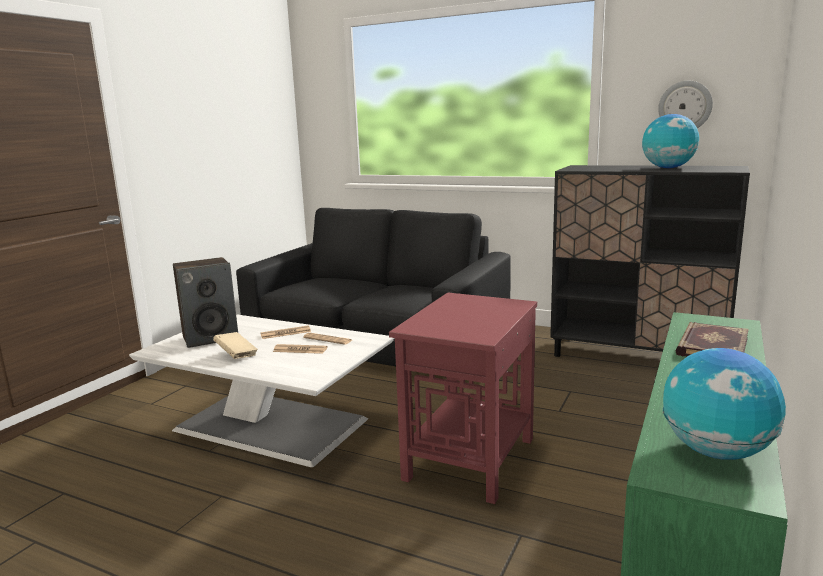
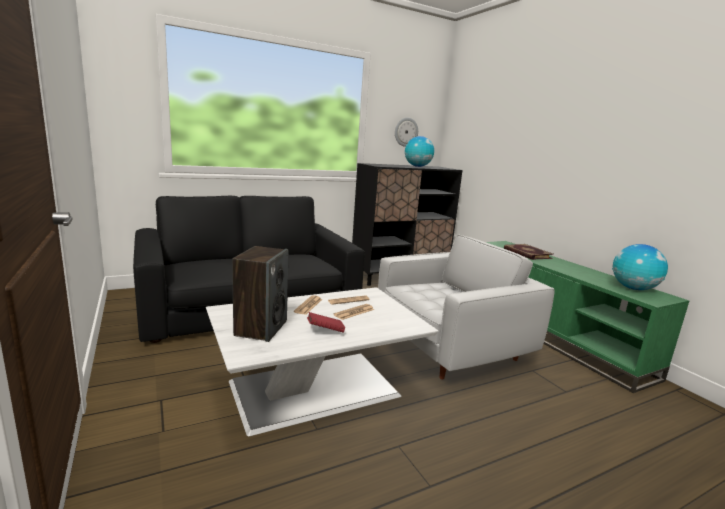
camera: 55 degrees left, 0 degrees up
beige book [213,332,258,359] -> red book [307,312,345,333]
red side table [389,293,537,504] -> white armchair [378,234,555,379]

